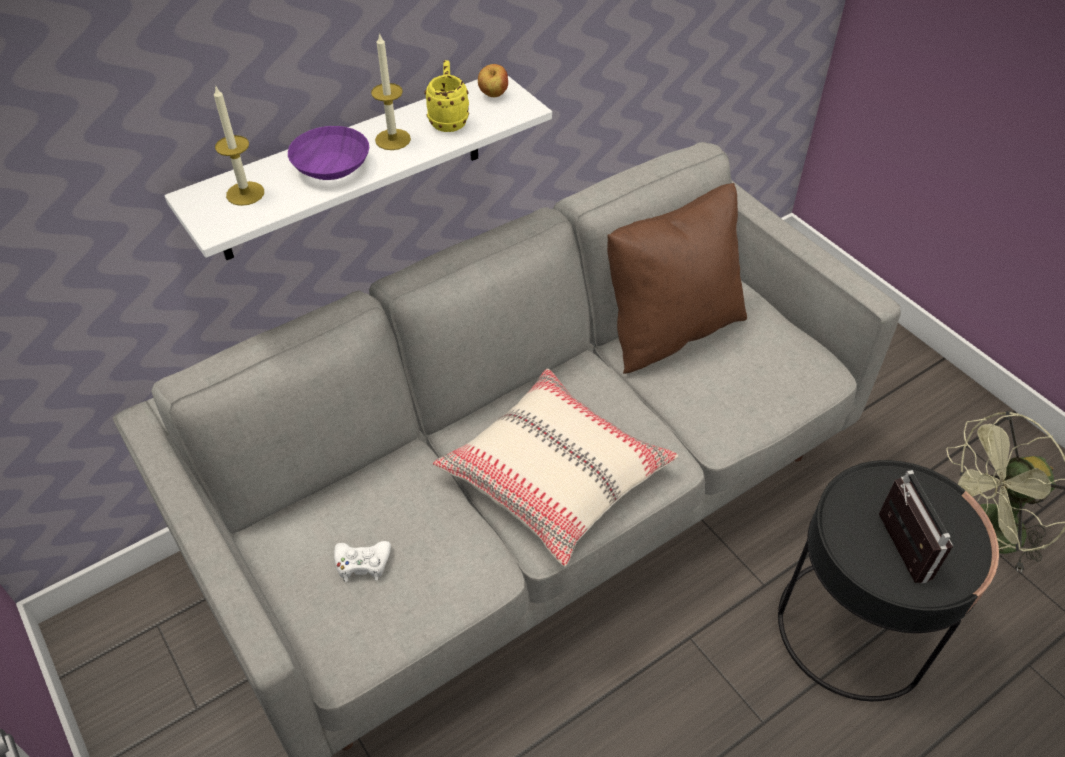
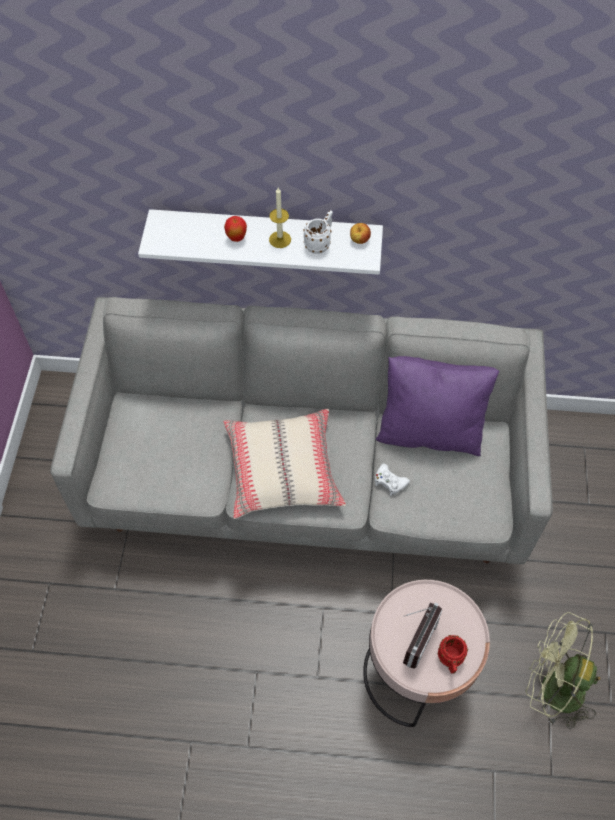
camera: 40 degrees right, 10 degrees up
candle [214,85,264,206] -> none
purple bowl [288,126,369,180] -> apple [224,216,247,242]
white game controller [334,541,391,582] -> white game controller moved to [375,464,410,496]
yellow mug [424,60,469,132] -> white mug [303,210,333,254]
brown pillow [607,183,747,374] -> purple pillow [376,356,499,456]
black side table [778,460,999,701] -> pink side table [363,580,490,727]
none -> red mug [438,635,468,674]

